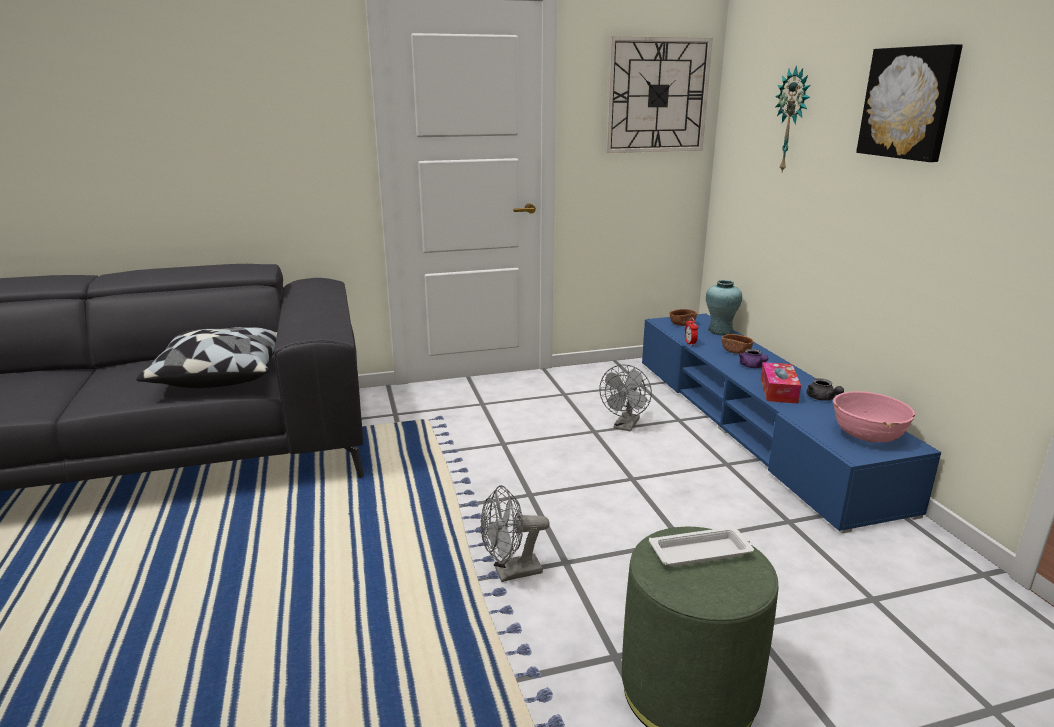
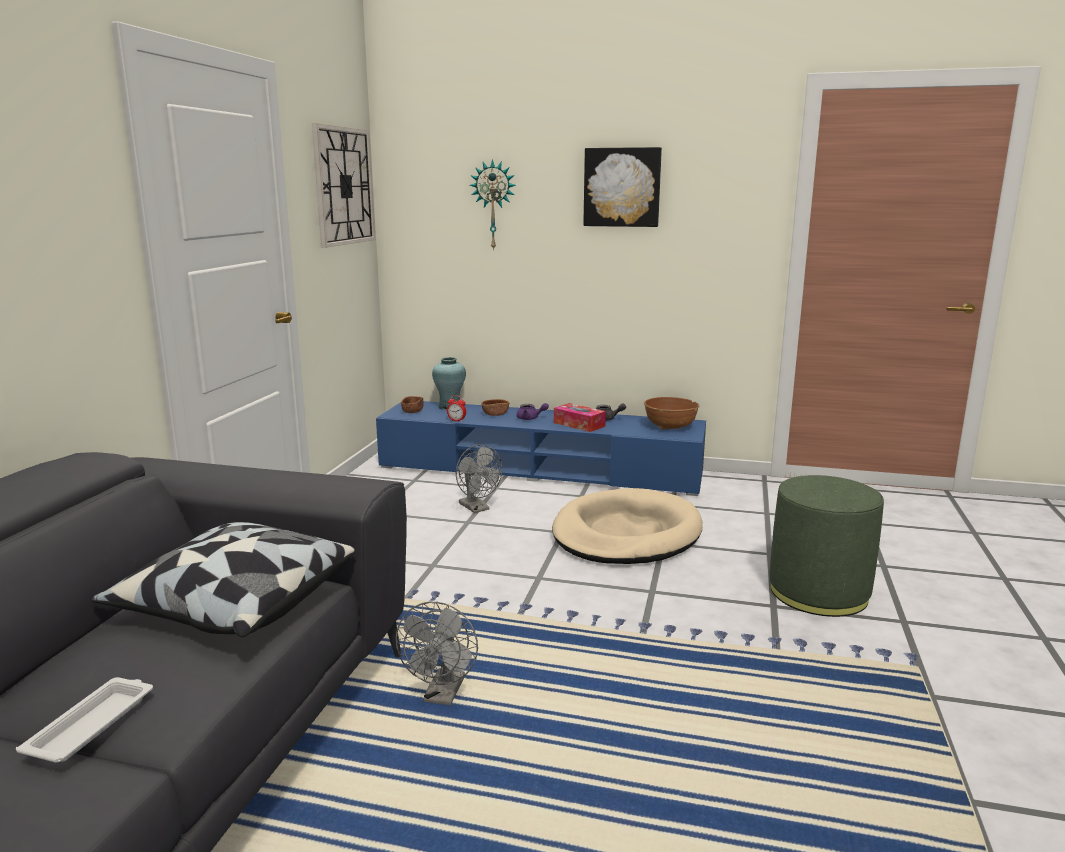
camera: 60 degrees left, 5 degrees down
grey fan [481,485,550,582] -> grey fan moved to [395,602,478,705]
white tray [649,527,754,566] -> white tray moved to [16,677,153,763]
pink bowl [833,391,915,442] -> brown bowl [644,397,699,430]
none -> beige dog bed [552,488,703,564]

